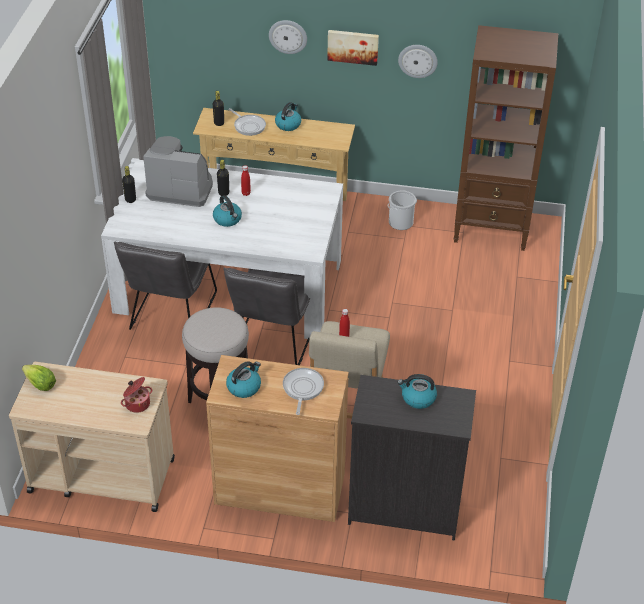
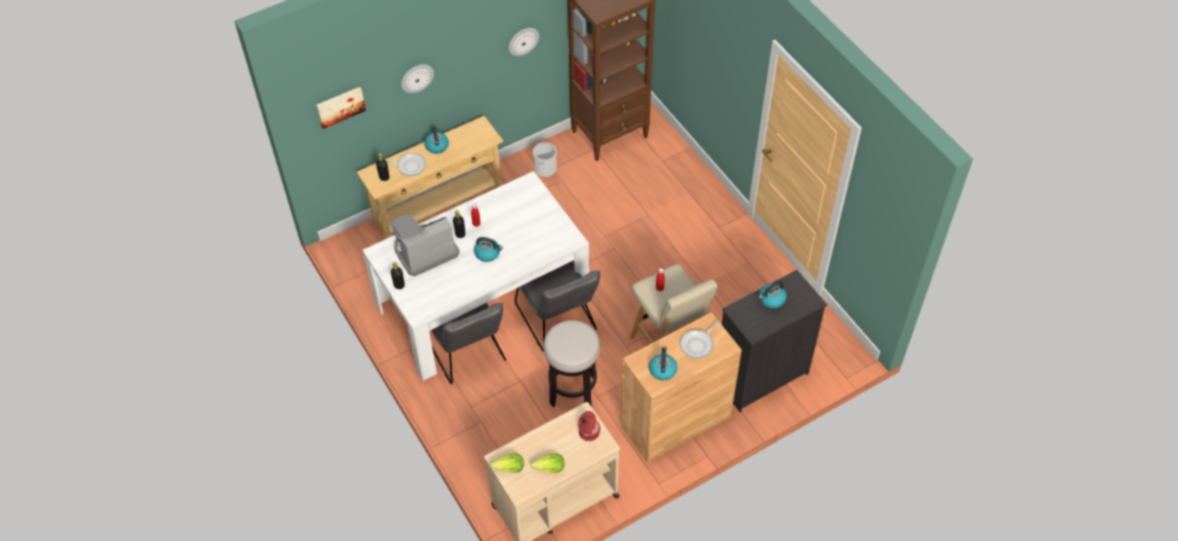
camera: 40 degrees left, 10 degrees up
frying pan [283,368,324,415] -> frying pan turned 105 degrees counterclockwise [680,320,719,359]
picture [327,30,379,66] -> picture moved to [316,87,366,129]
none -> lettuce [530,453,564,473]

